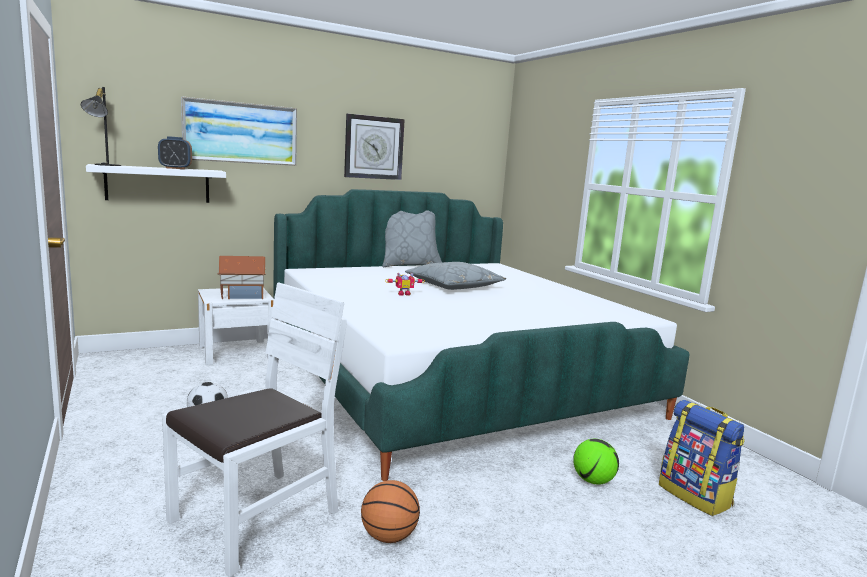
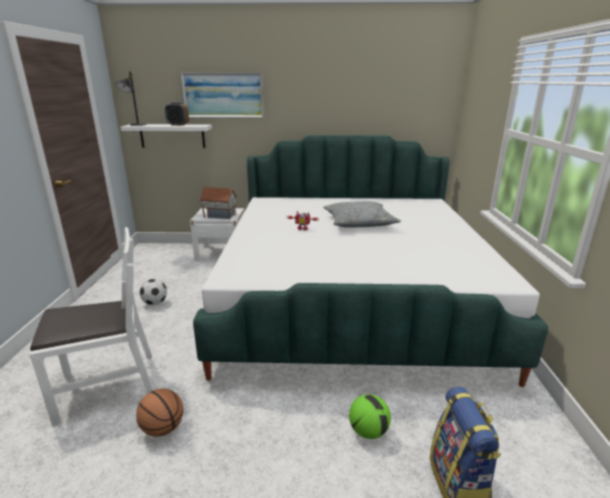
camera: 30 degrees right, 10 degrees up
wall clock [344,114,405,180] -> none
grey pillow [382,210,442,267] -> none

